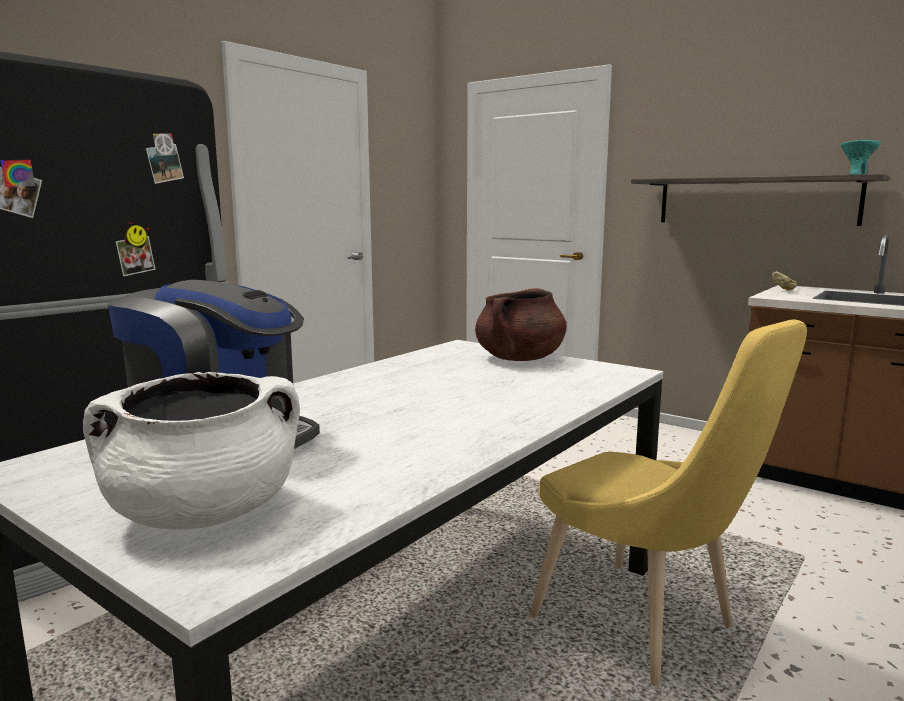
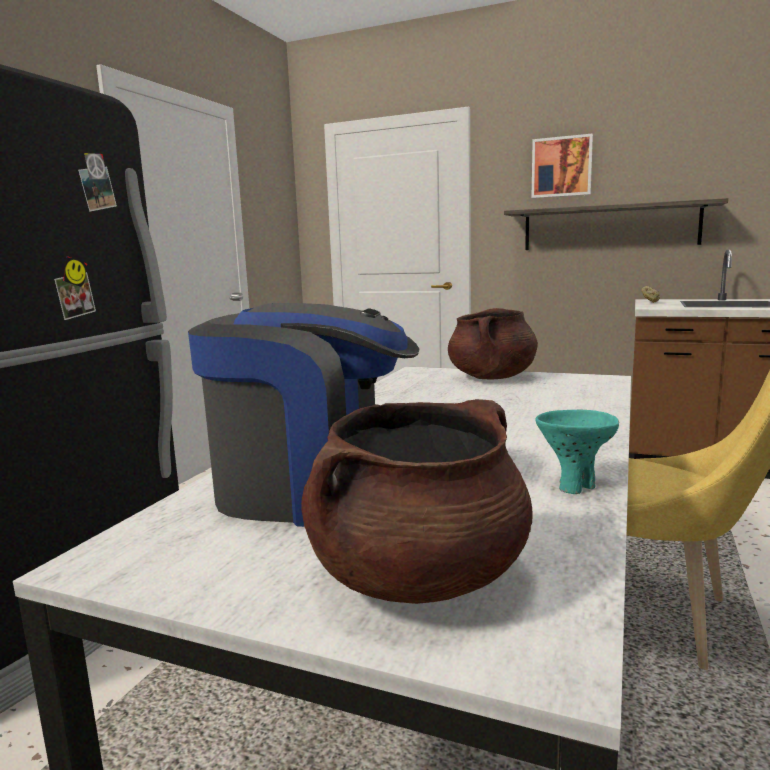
camera: 15 degrees left, 0 degrees up
white cooking pot [83,372,300,529] -> brown cooking pot [301,399,532,604]
turquoise bowl [841,140,881,175] -> turquoise bowl moved to [535,409,619,494]
none -> picture [532,134,593,198]

